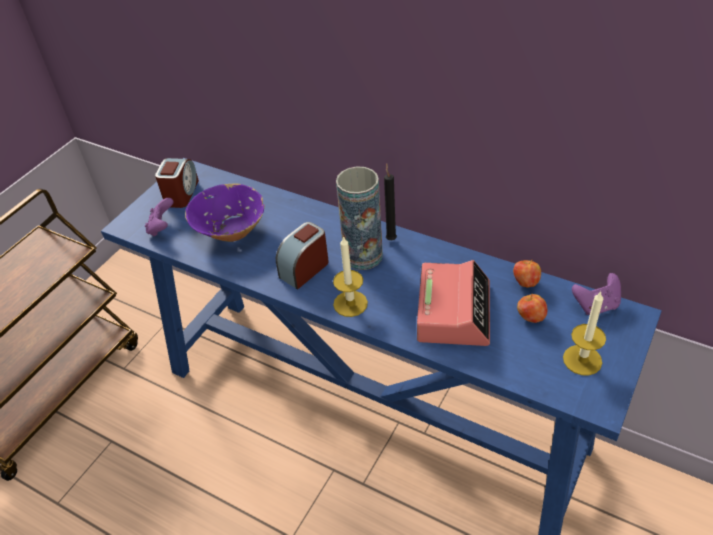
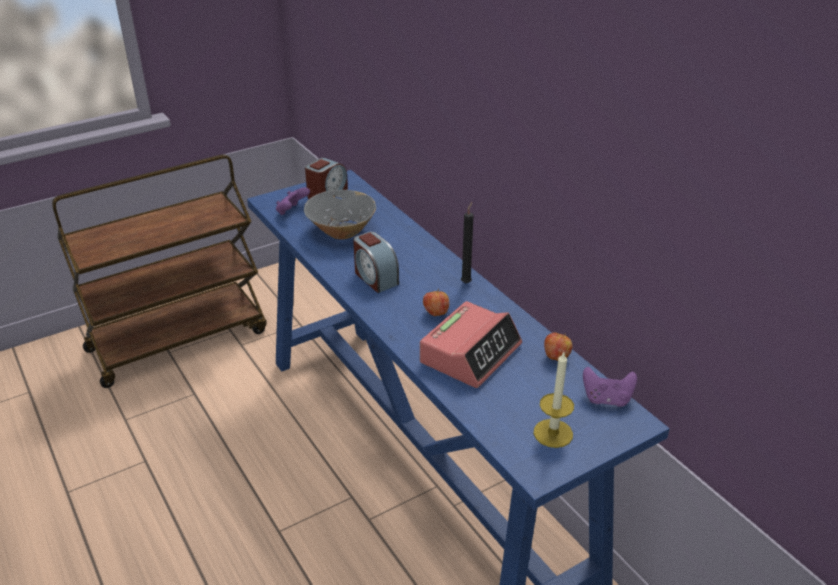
camera: 25 degrees right, 10 degrees down
purple bowl [185,183,265,242] -> grey bowl [304,190,376,240]
alarm clock [276,222,329,289] -> alarm clock turned 105 degrees counterclockwise [353,232,399,293]
candle [333,236,368,317] -> none
vase [336,167,383,270] -> none
apple [517,293,547,323] -> apple moved to [423,288,449,316]

